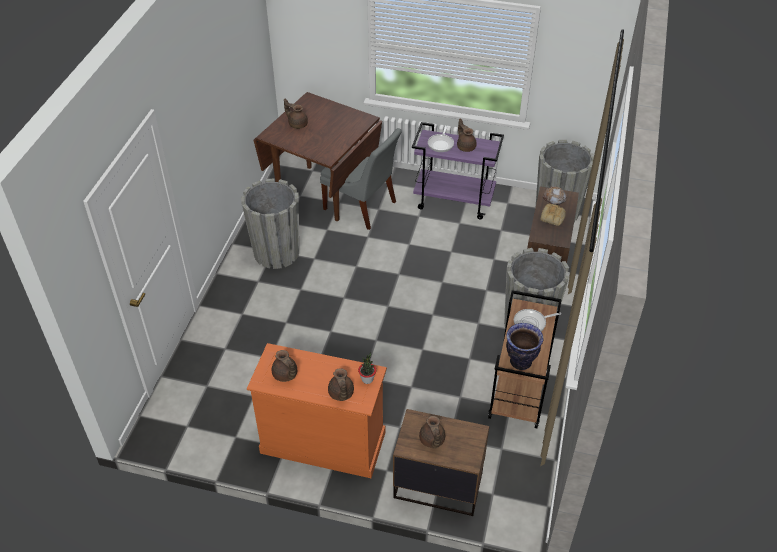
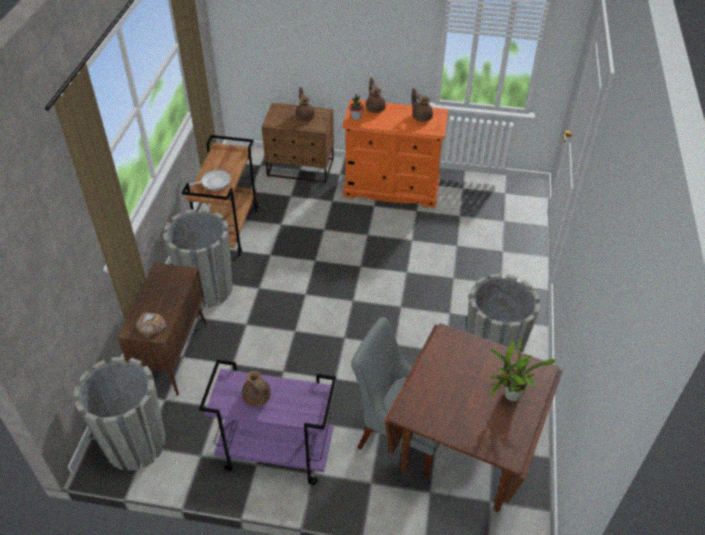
camera: 175 degrees right, 0 degrees up
brown teapot [284,99,308,129] -> potted plant [489,338,555,401]
frying pan [428,125,454,152] -> none
vase [506,323,543,370] -> none
bread [541,204,566,226] -> none

